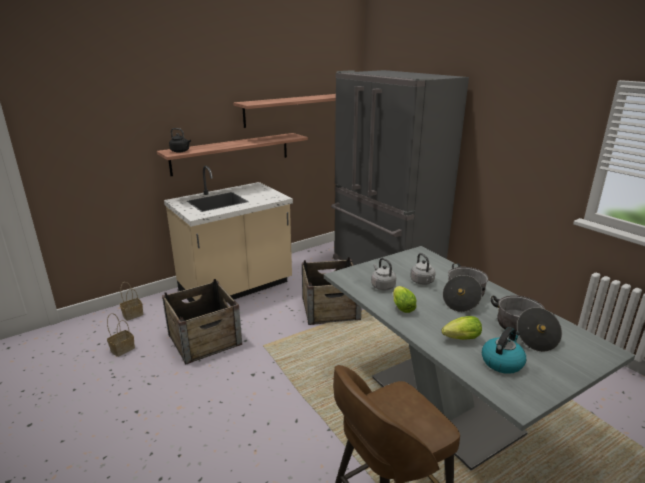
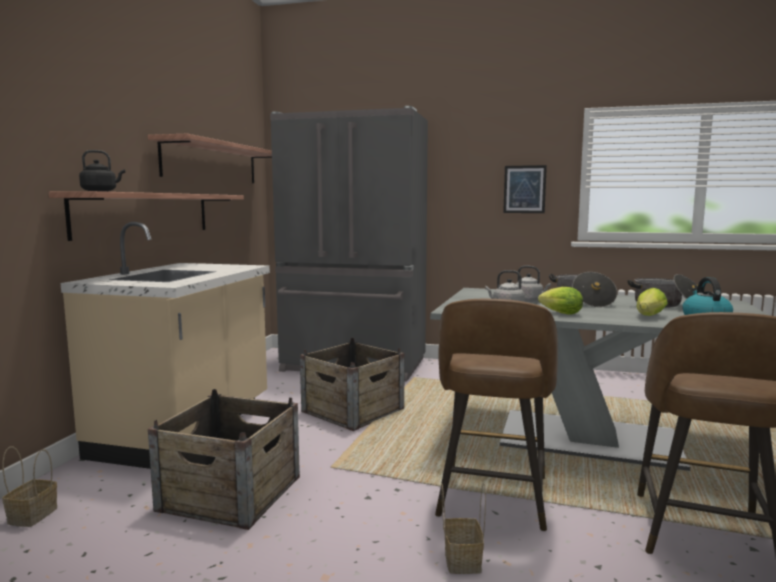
camera: 40 degrees left, 15 degrees down
basket [107,313,135,357] -> basket moved to [441,483,486,574]
none -> brown stool [435,299,558,531]
none -> picture [503,165,547,213]

